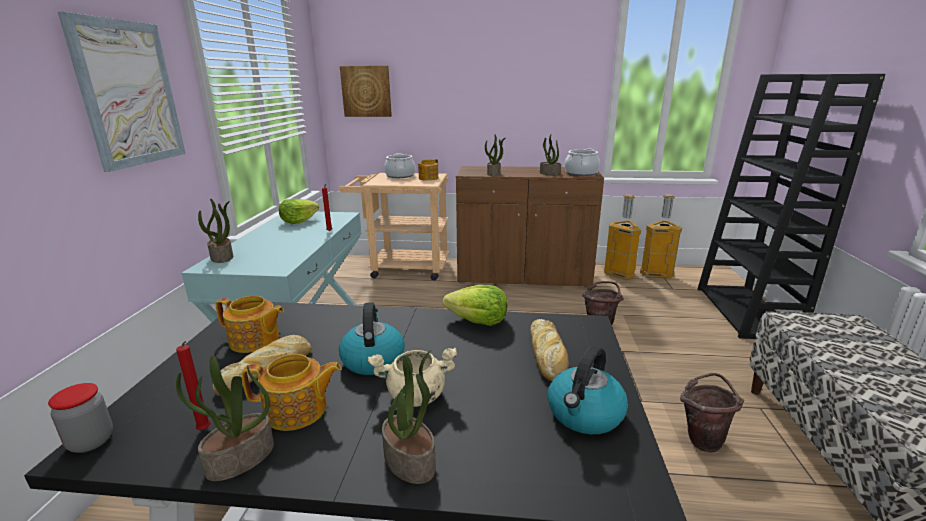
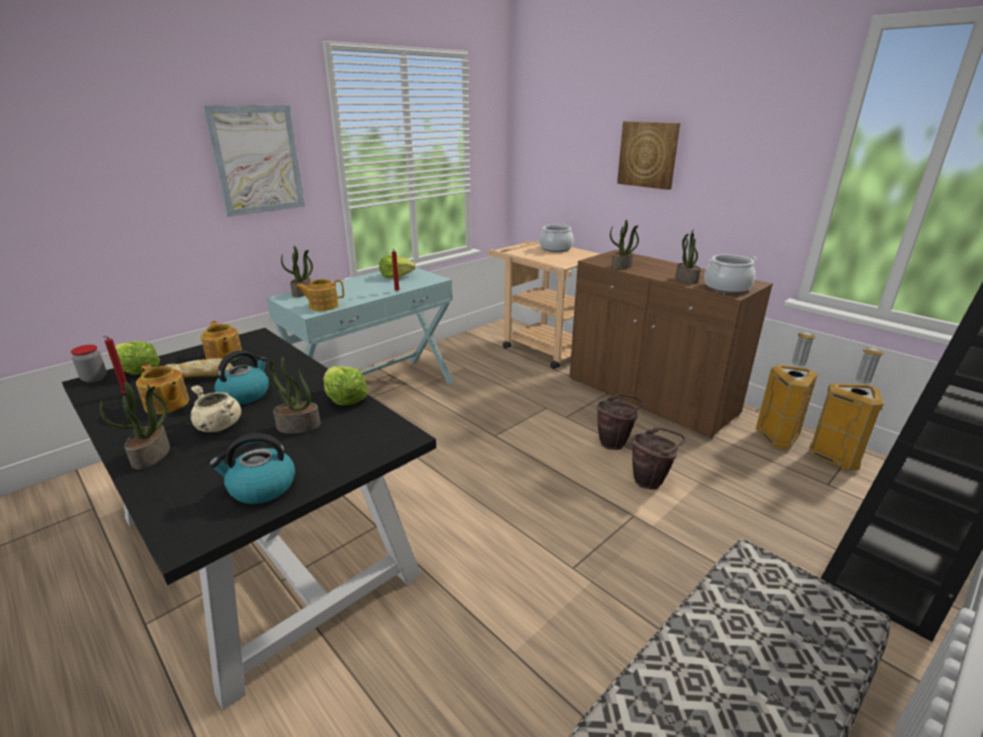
camera: 40 degrees right, 5 degrees up
potted plant [176,355,274,481] -> potted plant moved to [269,356,321,434]
picture [340,66,392,117] -> picture moved to [617,121,680,190]
teapot [417,159,438,181] -> teapot moved to [296,279,344,311]
bread [530,319,569,381] -> none
brown bucket [680,373,744,452] -> brown bucket moved to [597,394,643,450]
none -> lettuce [115,341,160,375]

